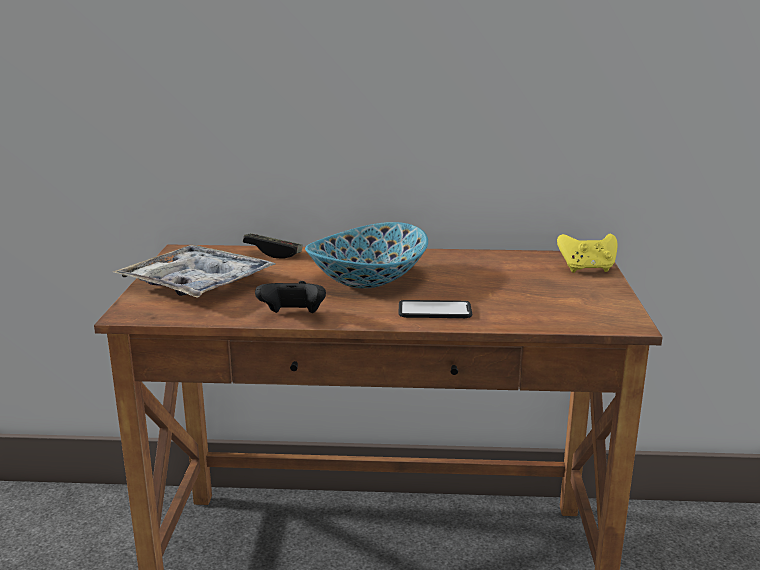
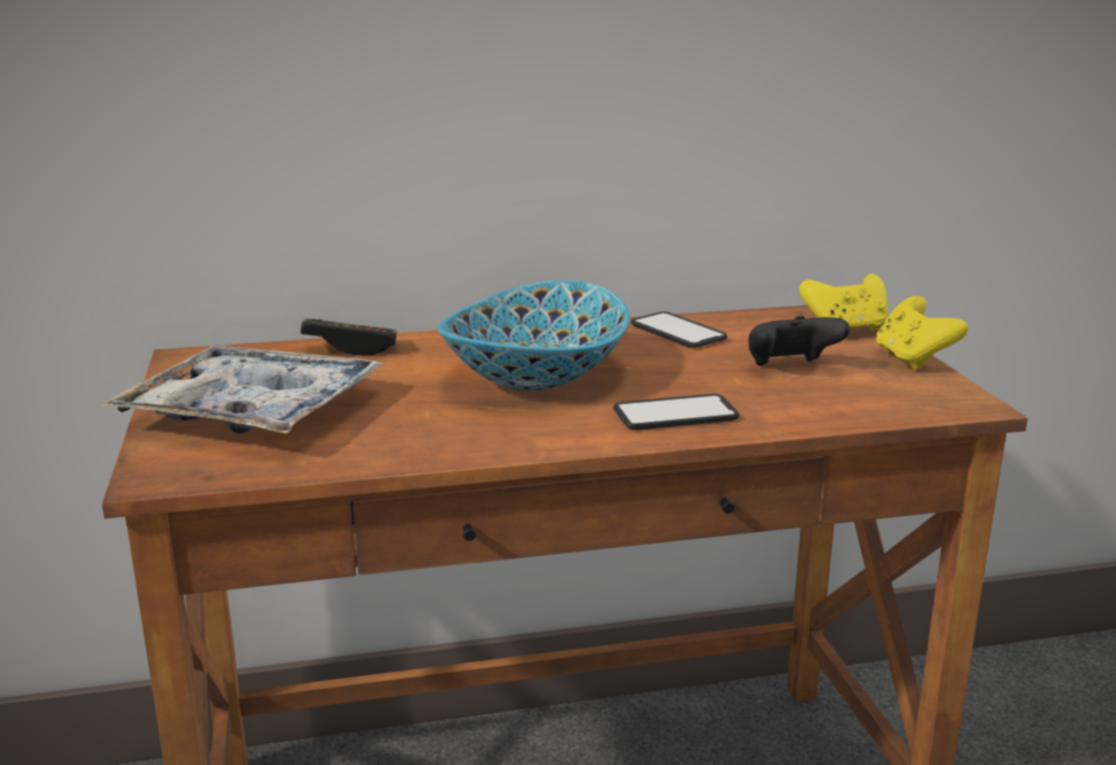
camera: 15 degrees left, 0 degrees up
black game controller [255,281,326,313] -> black game controller moved to [749,316,850,366]
none -> phone [631,312,728,348]
none -> yellow game controller [876,296,968,370]

